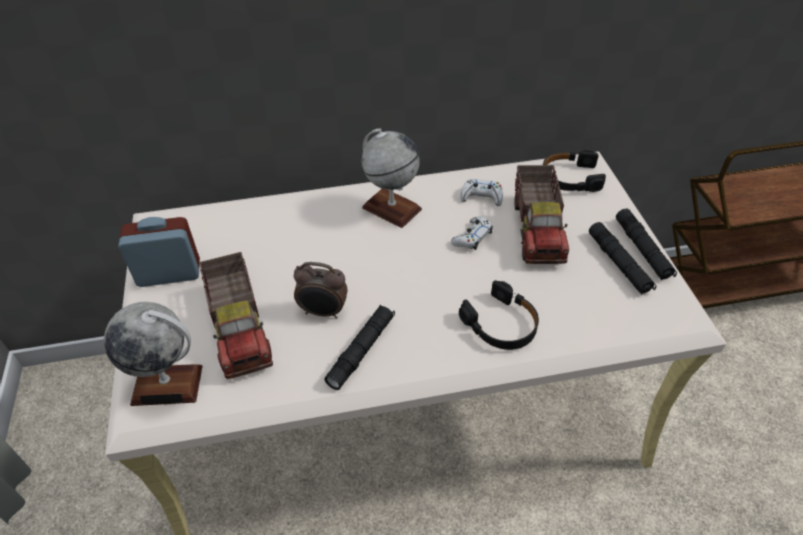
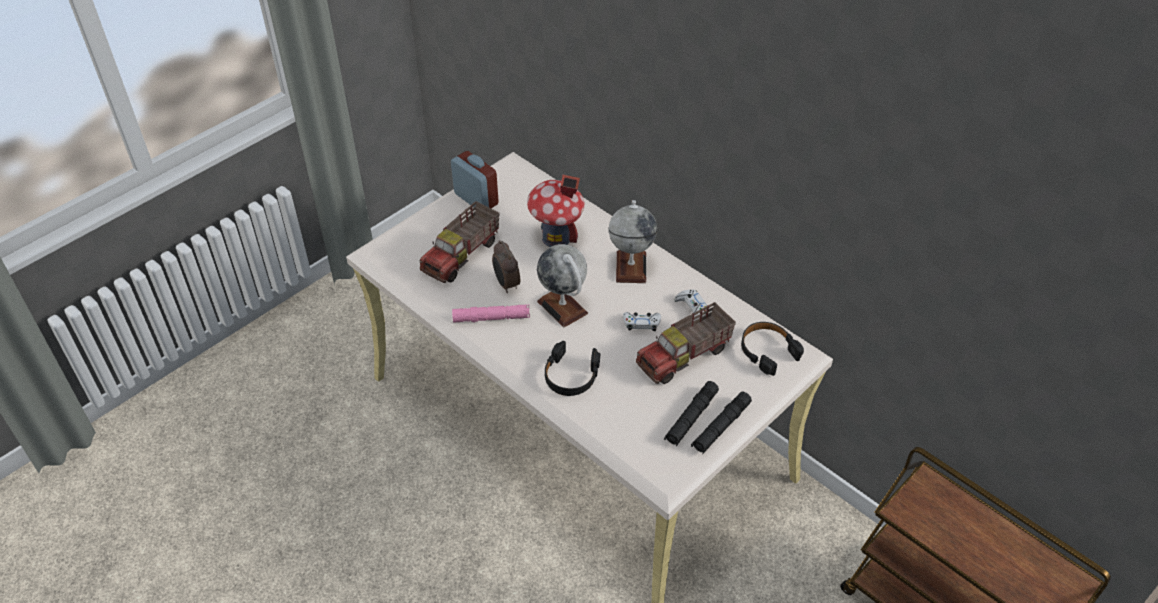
camera: 55 degrees right, 0 degrees up
globe [104,302,203,406] -> globe moved to [537,244,588,327]
black flashlight [324,305,395,390] -> pink flashlight [452,305,530,323]
none -> toy house [527,174,584,247]

